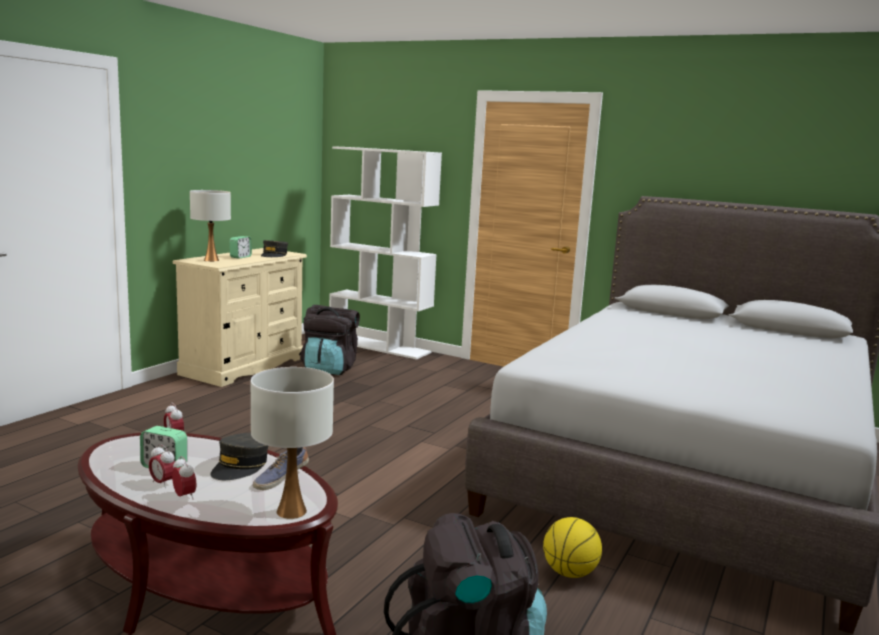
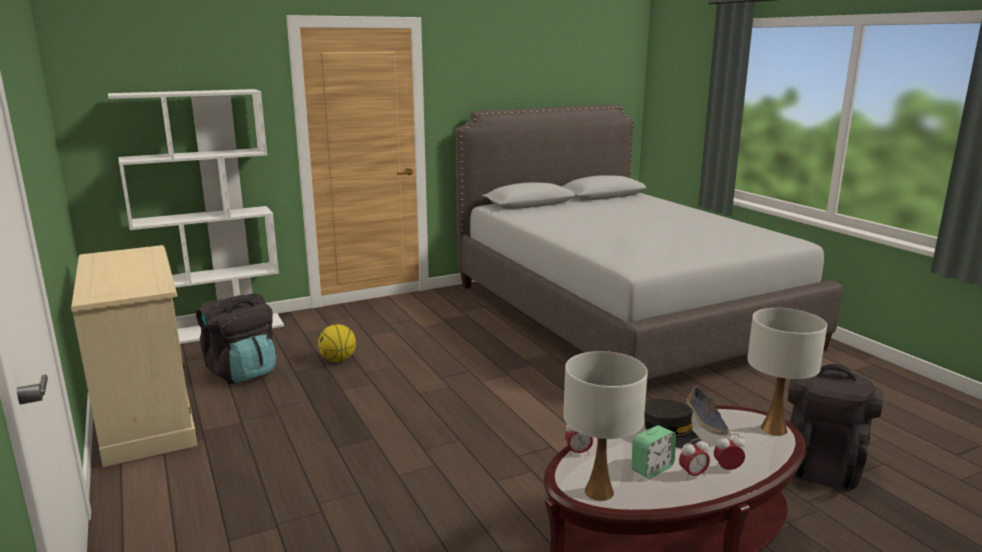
camera: 55 degrees left, 5 degrees up
white table lamp [190,190,231,262] -> white table lamp moved to [563,351,648,501]
alarm clock [230,236,252,259] -> none
grey cap [261,240,288,257] -> none
basketball [543,517,602,578] -> basketball moved to [318,324,356,362]

